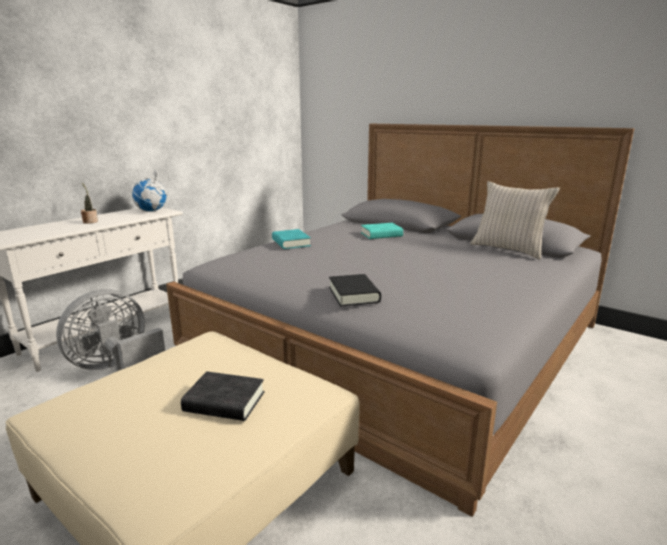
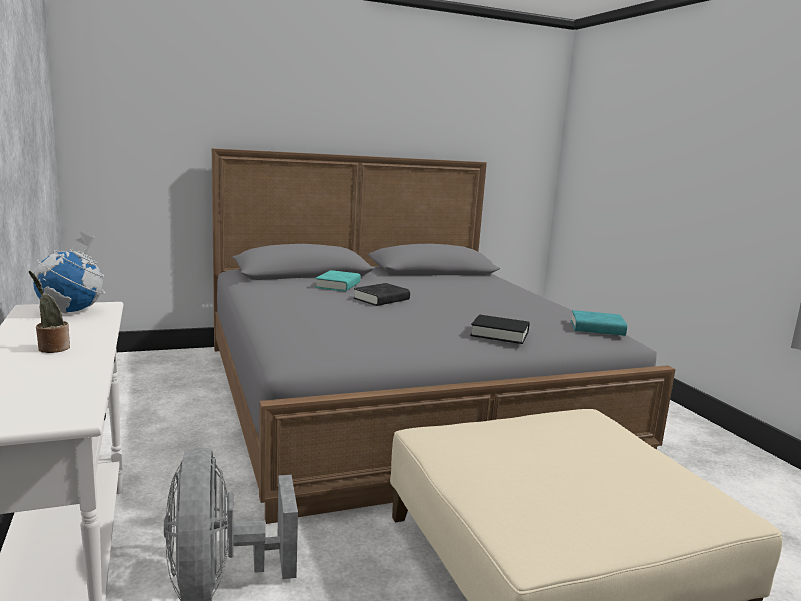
camera: 60 degrees left, 5 degrees down
black book [181,371,264,421] -> black book moved to [354,283,410,306]
turquoise book [272,229,311,249] -> turquoise book moved to [571,310,627,336]
beige pillow [470,181,560,260] -> none

